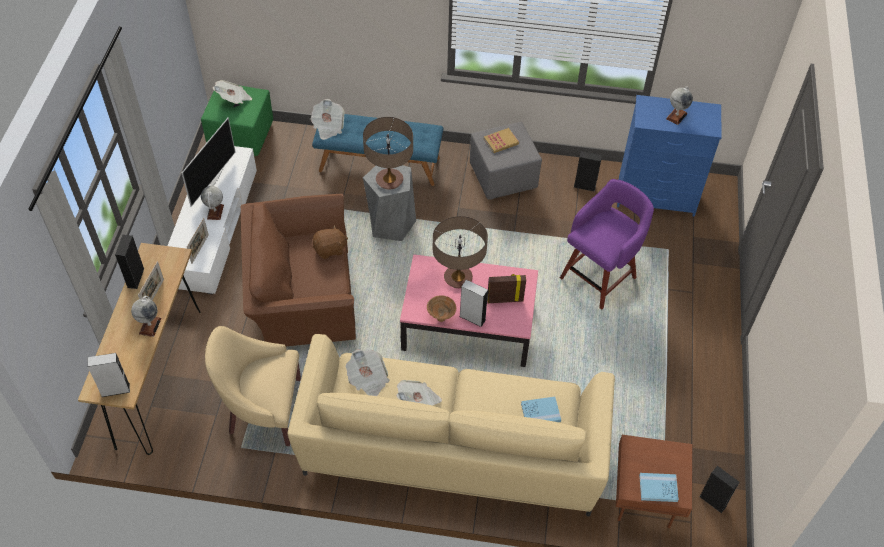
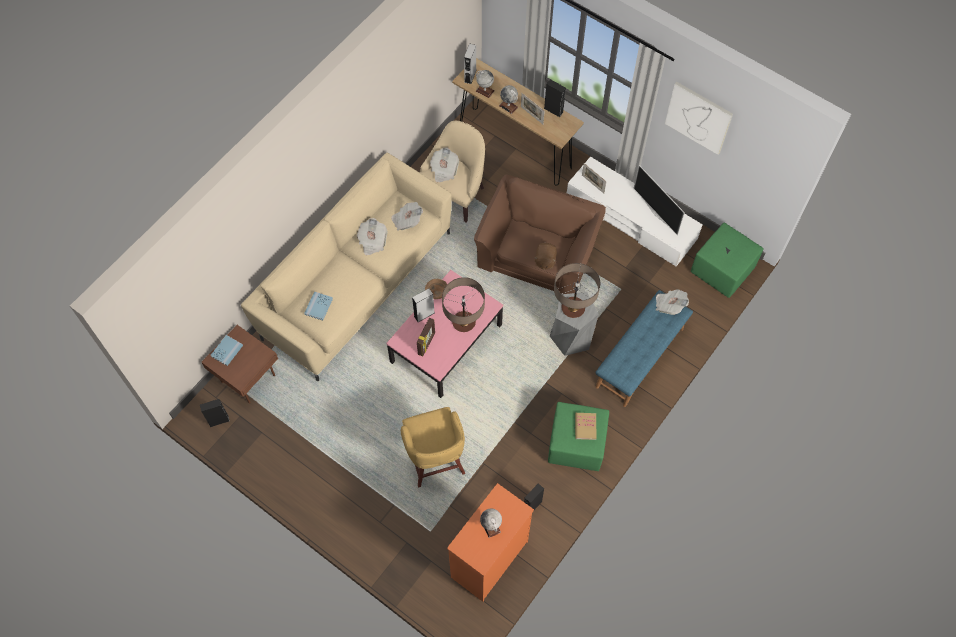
camera: 120 degrees right, 10 degrees up
globe [201,186,224,220] -> globe moved to [476,70,495,98]
newspaper [212,80,252,104] -> newspaper moved to [430,147,459,183]
grey ottoman [470,122,542,200] -> green ottoman [548,402,609,471]
purple stool [560,179,654,310] -> yellow stool [401,407,465,488]
blue dresser [617,95,722,217] -> orange dresser [447,483,534,602]
none -> picture [665,82,733,155]

